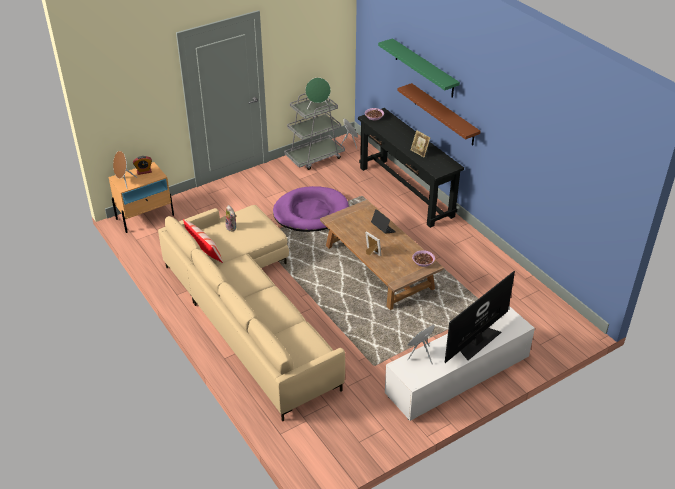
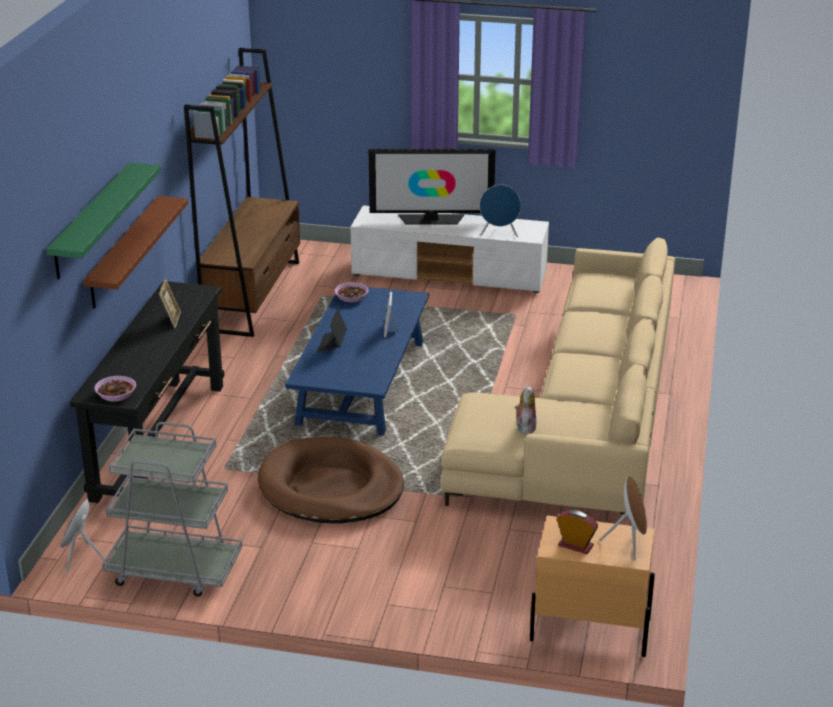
camera: 135 degrees left, 10 degrees down
pillow [183,219,223,263] -> none
purple dog bed [273,186,349,232] -> brown dog bed [258,437,404,524]
green speaker [305,78,331,109] -> none
brown coffee table [320,200,444,310] -> blue coffee table [285,287,429,436]
none -> brown bookcase [184,48,300,337]

